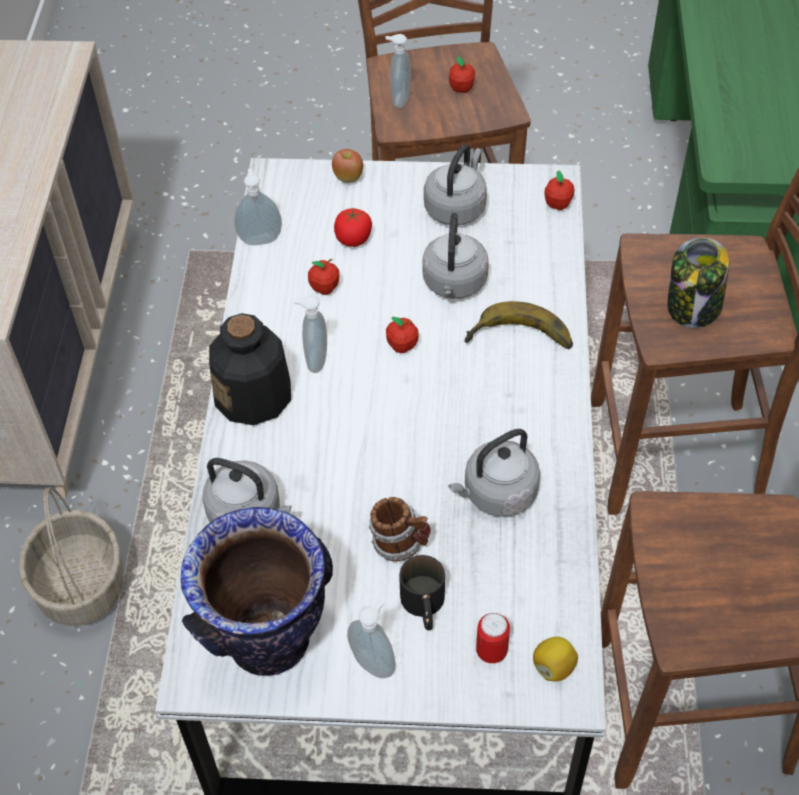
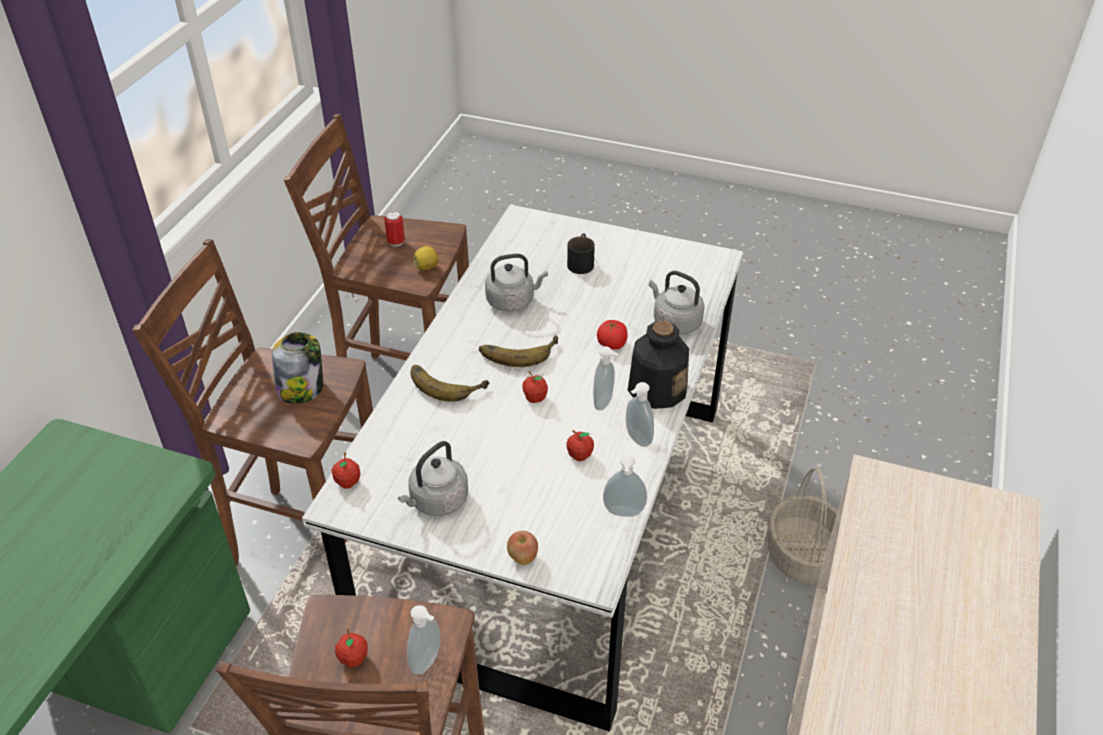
camera: 165 degrees left, 10 degrees down
vase [181,507,333,676] -> none
tomato [334,208,372,247] -> tomato moved to [597,320,628,350]
soap dispenser [347,600,396,678] -> soap dispenser moved to [626,382,654,447]
mug [369,497,431,562] -> none
grey kettle [422,213,489,299] -> none
can [476,613,510,663] -> can moved to [384,211,405,247]
lemon [533,637,578,682] -> lemon moved to [413,246,438,270]
none -> banana [479,335,558,367]

